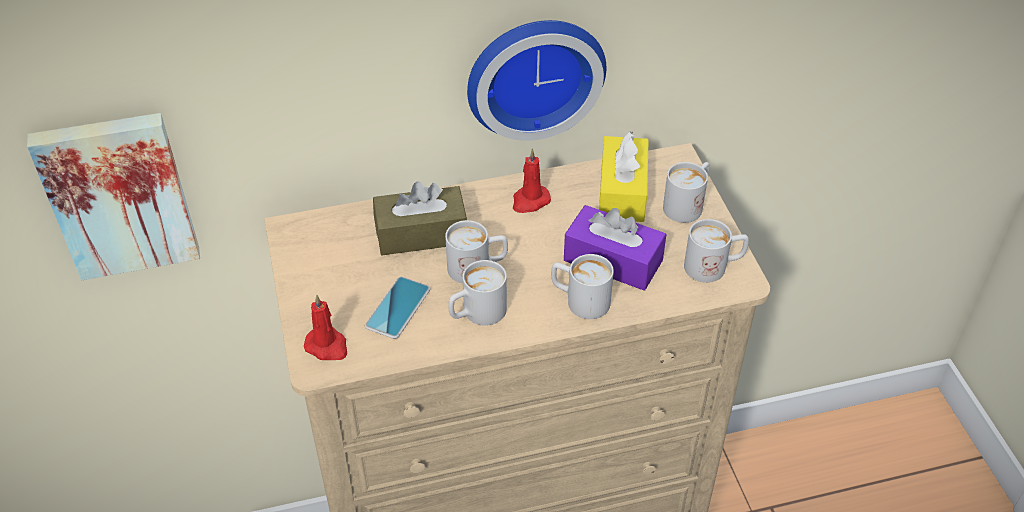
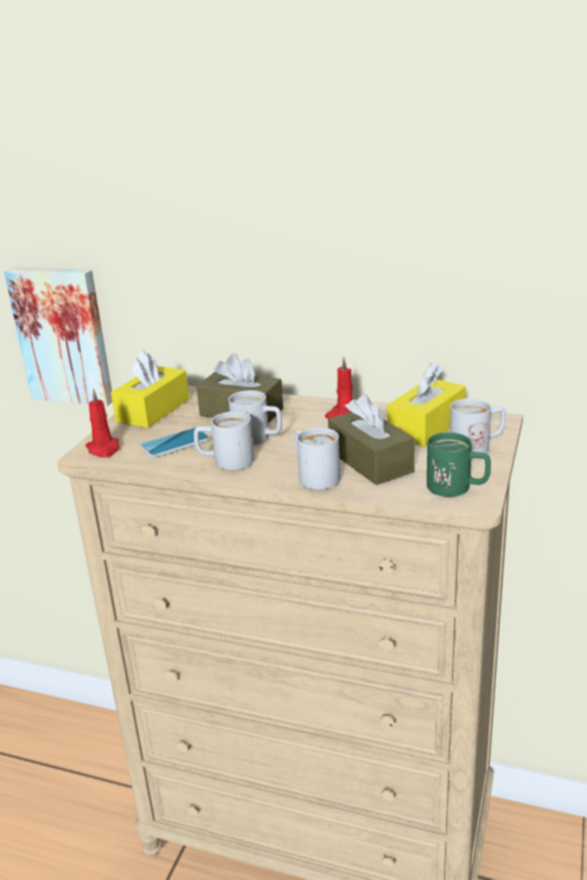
camera: 35 degrees right, 20 degrees down
wall clock [467,20,607,141] -> none
purple tissue box [564,205,667,291] -> brown tissue box [328,394,415,485]
white mug [684,219,749,283] -> green mug [427,432,491,497]
none -> yellow tissue box [111,350,189,428]

